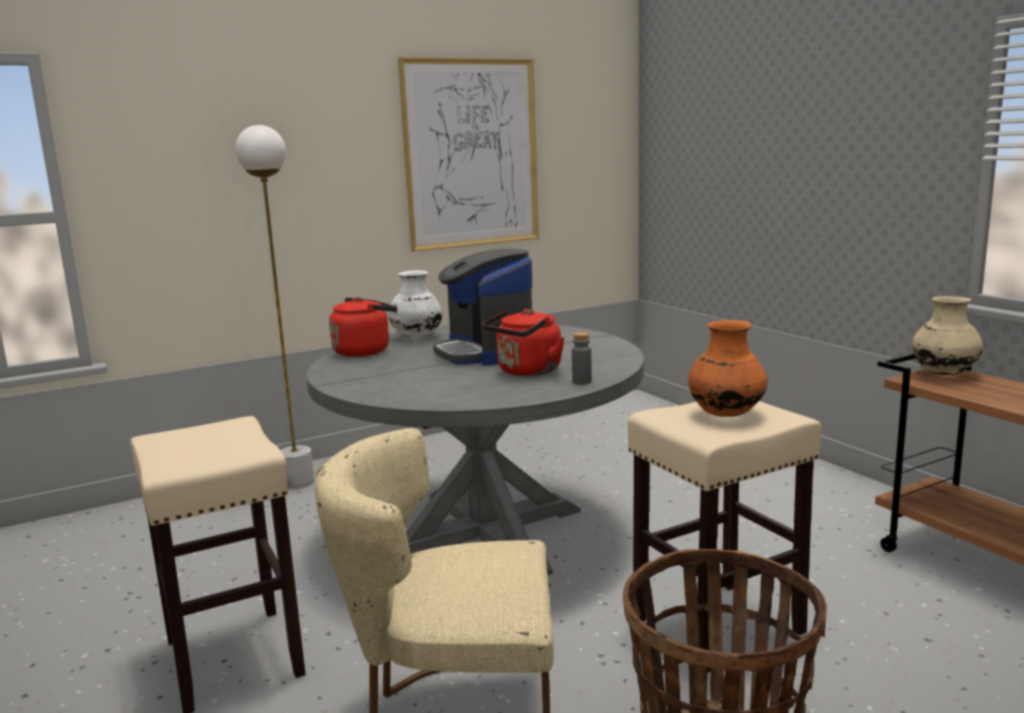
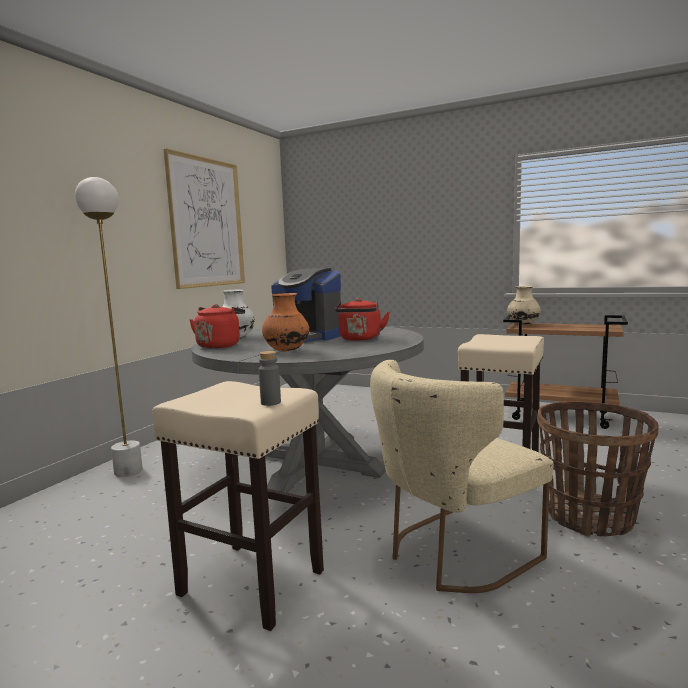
camera: 35 degrees left, 5 degrees down
grey bottle [572,332,592,385] -> grey bottle moved to [259,351,281,406]
orange vase [688,320,768,417] -> orange vase moved to [262,293,309,352]

